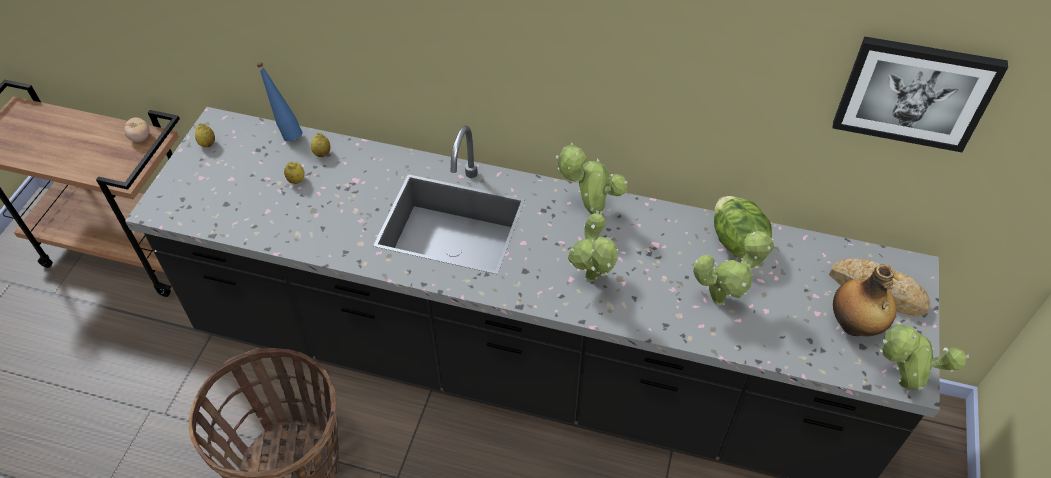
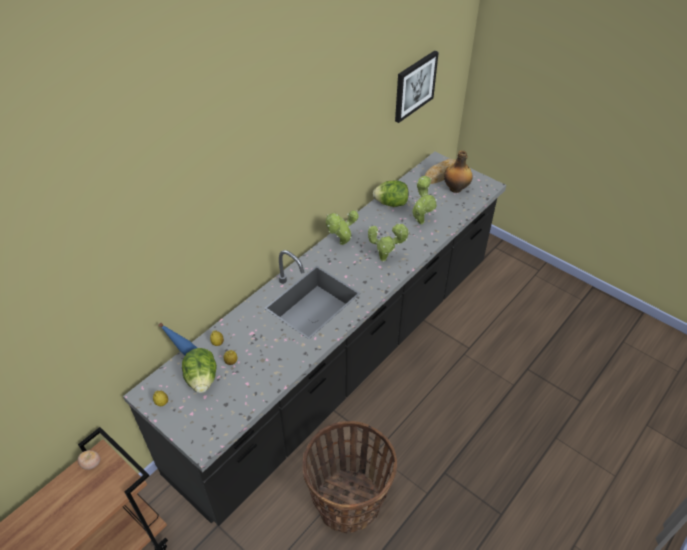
camera: 65 degrees left, 5 degrees down
potted plant [880,322,969,391] -> none
none -> lettuce [182,348,217,393]

